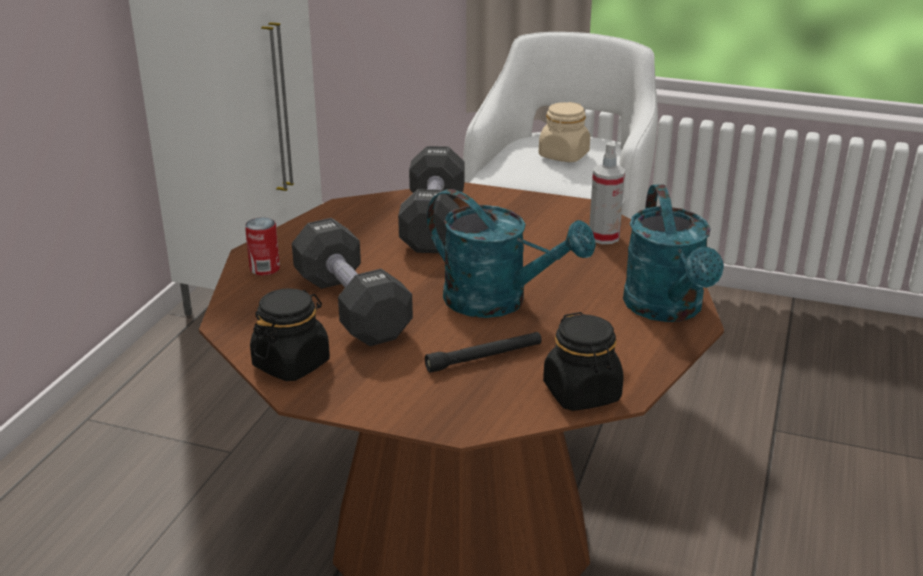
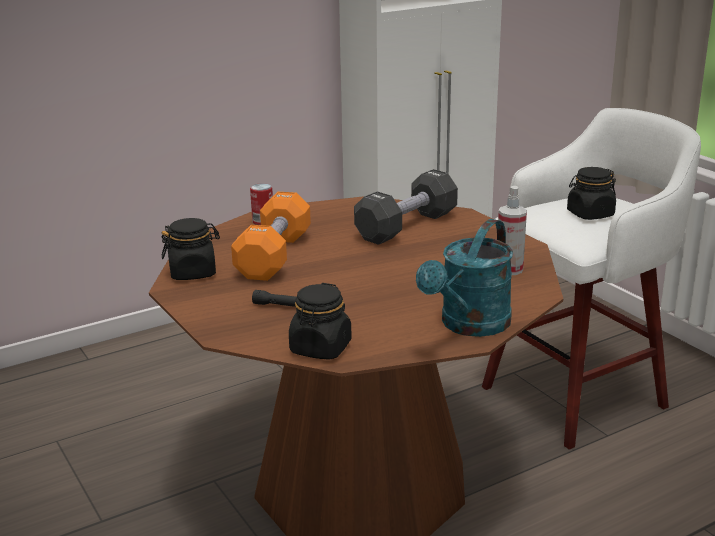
camera: 40 degrees right, 5 degrees down
black dumbbell [292,218,413,346] -> orange dumbbell [231,192,311,281]
turquoise watering can [427,189,596,318] -> none
beige jar [539,102,590,162] -> black jar [567,167,616,220]

